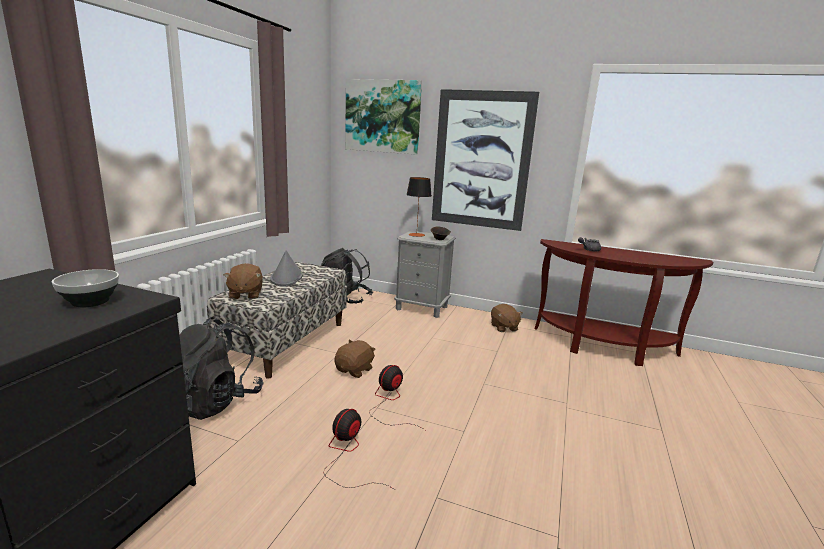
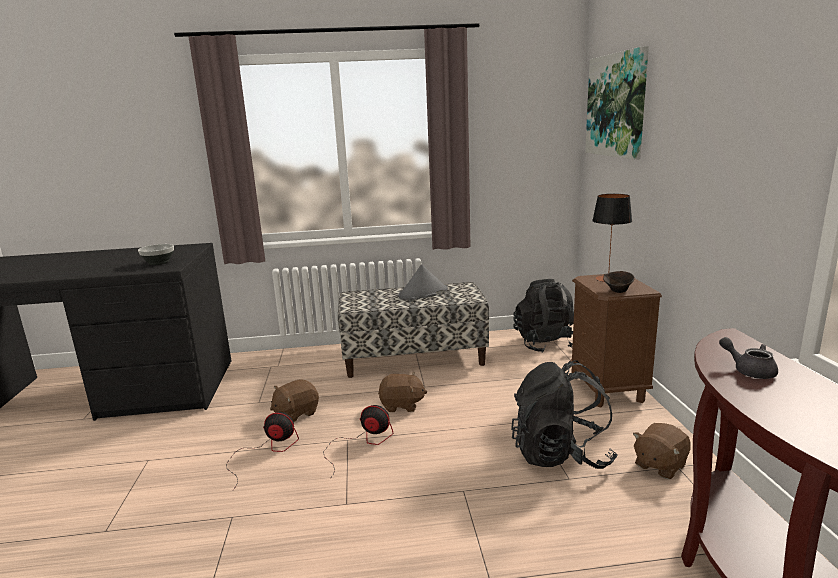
camera: 65 degrees right, 0 degrees up
black backpack [179,317,264,420] -> black backpack moved to [511,360,618,469]
brown plush toy [224,263,263,299] -> brown plush toy moved to [270,379,319,422]
grey nightstand [394,231,456,318] -> brown nightstand [570,274,662,407]
picture [432,89,539,231] -> none

